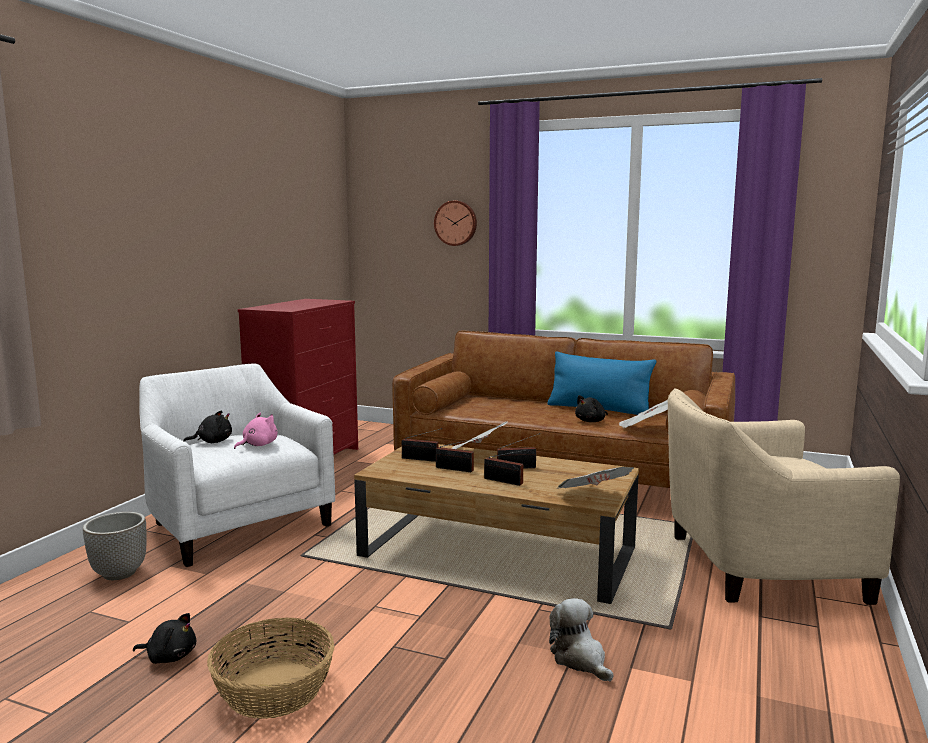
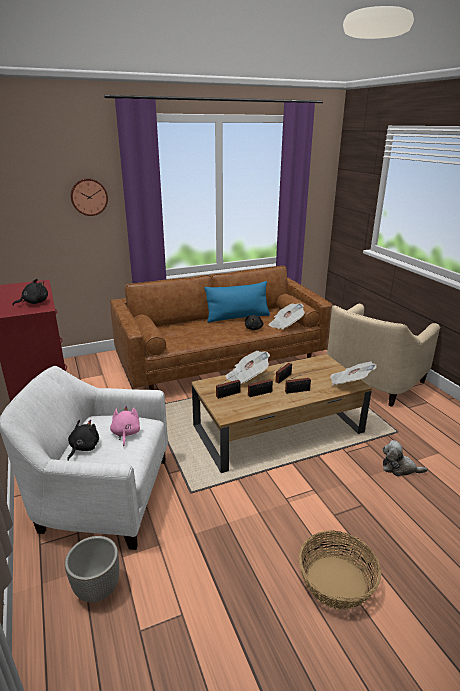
camera: 45 degrees left, 15 degrees up
black plush toy [133,613,196,664] -> black plush toy moved to [12,279,48,306]

